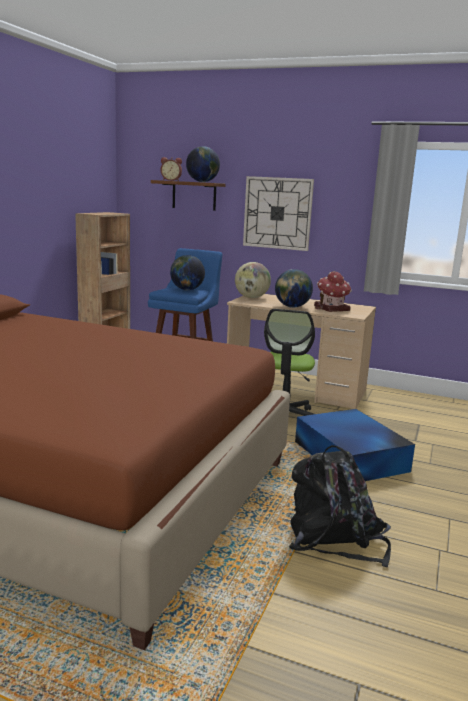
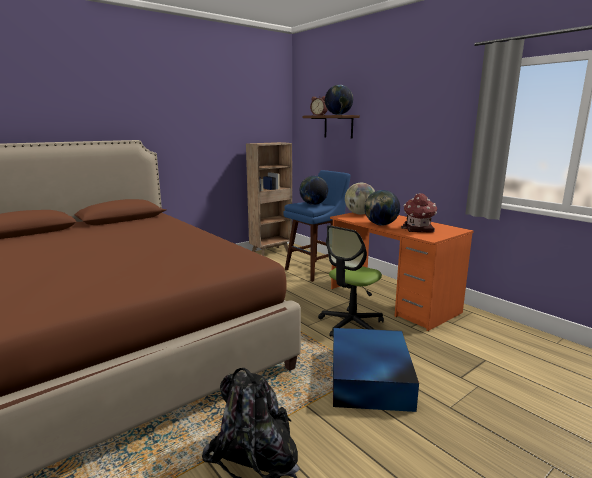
camera: 30 degrees right, 0 degrees up
beige desk [227,294,376,409] -> orange desk [330,213,474,331]
wall clock [243,176,314,251] -> none

